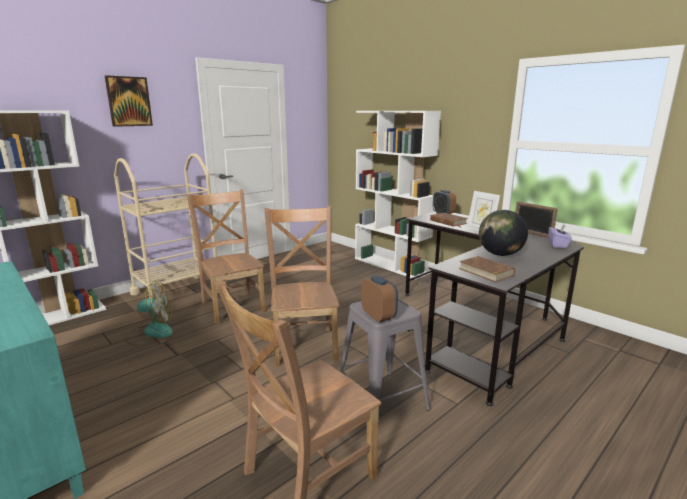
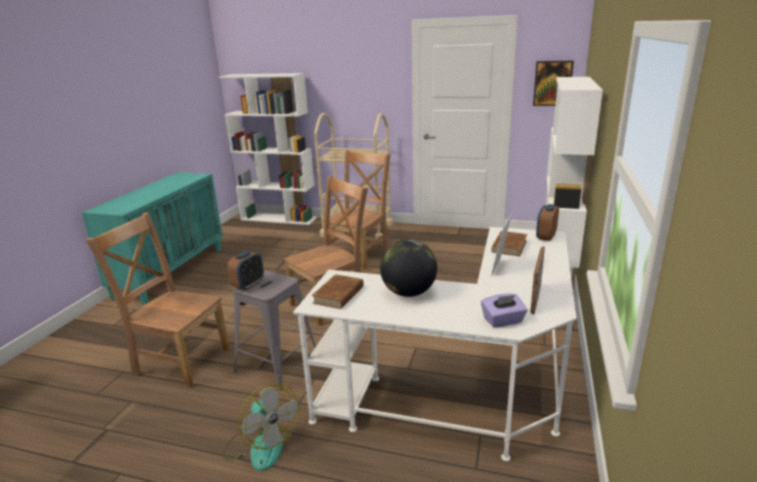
camera: 60 degrees right, 5 degrees up
picture [105,75,153,127] -> picture moved to [533,61,574,106]
fan [126,281,173,346] -> fan moved to [222,383,299,471]
black desk [405,211,584,406] -> white desk [293,227,577,461]

